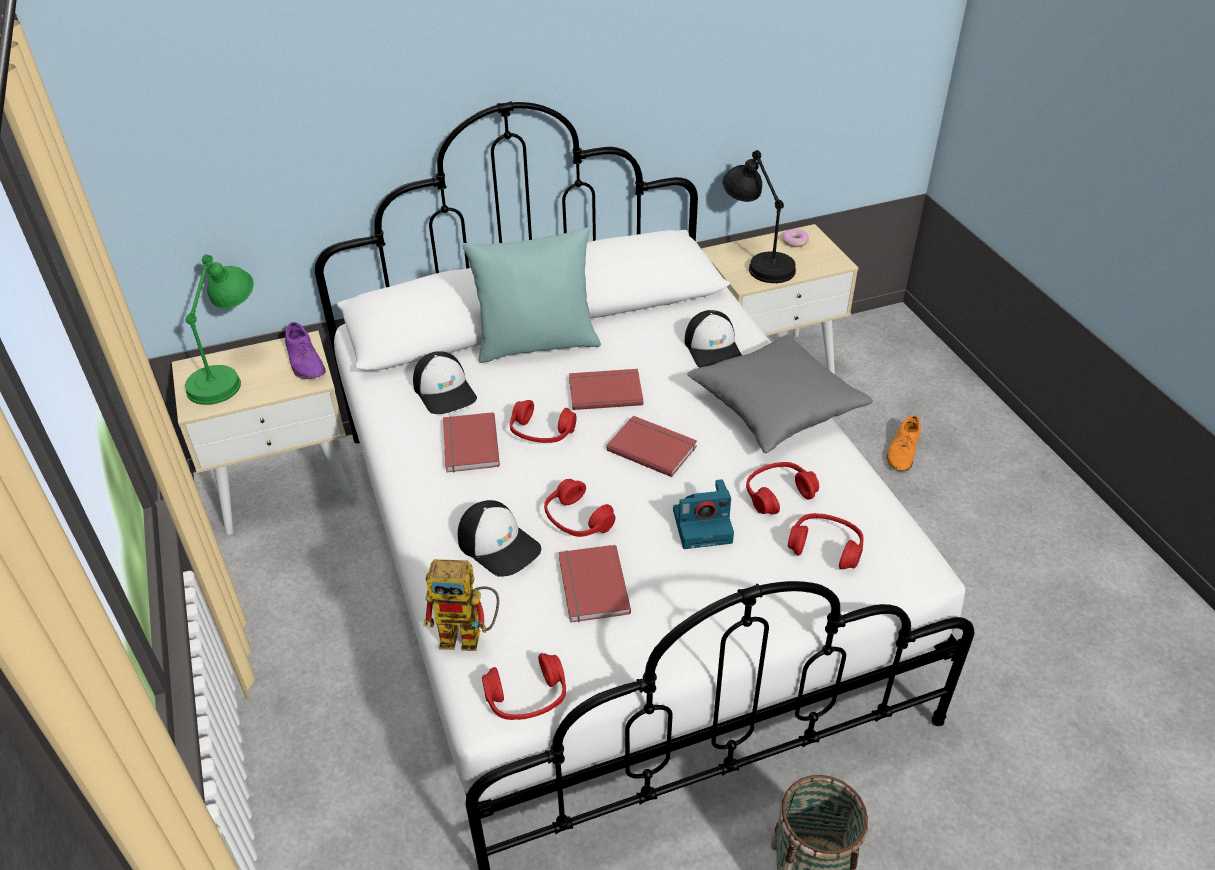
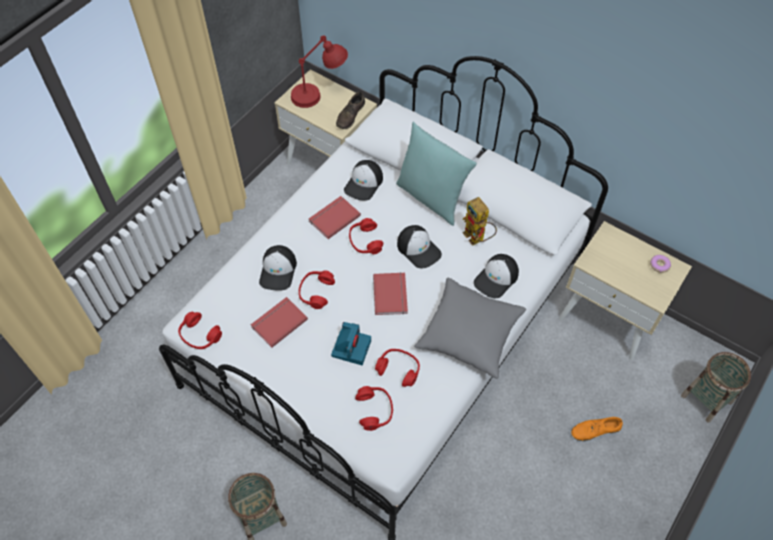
camera: 55 degrees right, 15 degrees up
green table lamp [185,254,254,405] -> red table lamp [291,35,348,108]
purple shoe [285,322,326,379] -> brown shoe [336,92,365,129]
toy robot [423,559,499,651] -> toy robot moved to [463,197,497,246]
red book [569,369,643,410] -> cap [397,225,442,268]
camera [673,479,734,549] -> camera turned 120 degrees counterclockwise [331,322,371,365]
black table lamp [722,150,796,283] -> none
none -> basket [681,352,751,423]

